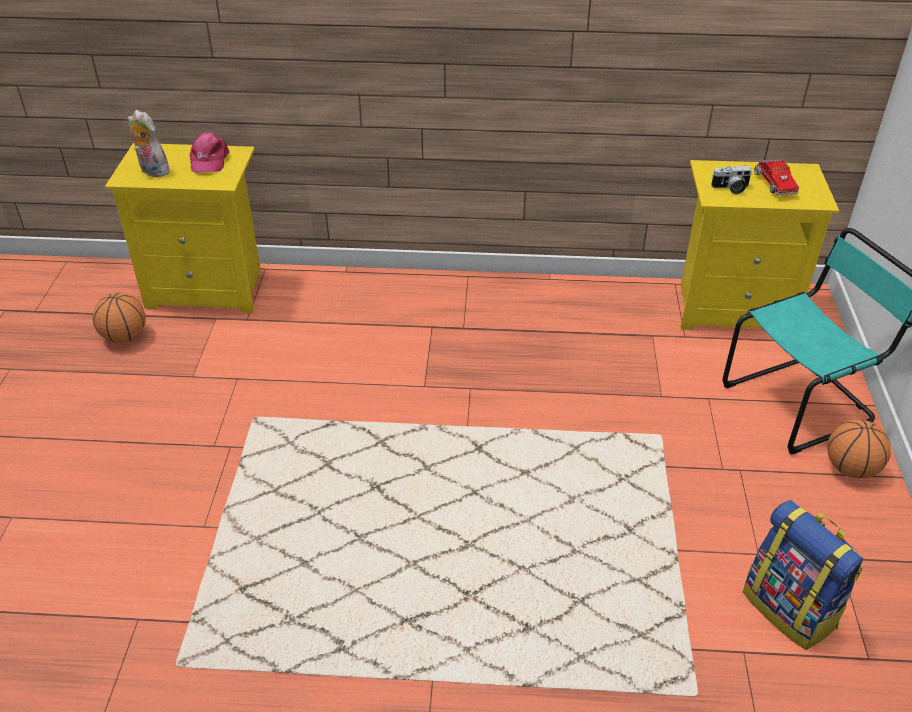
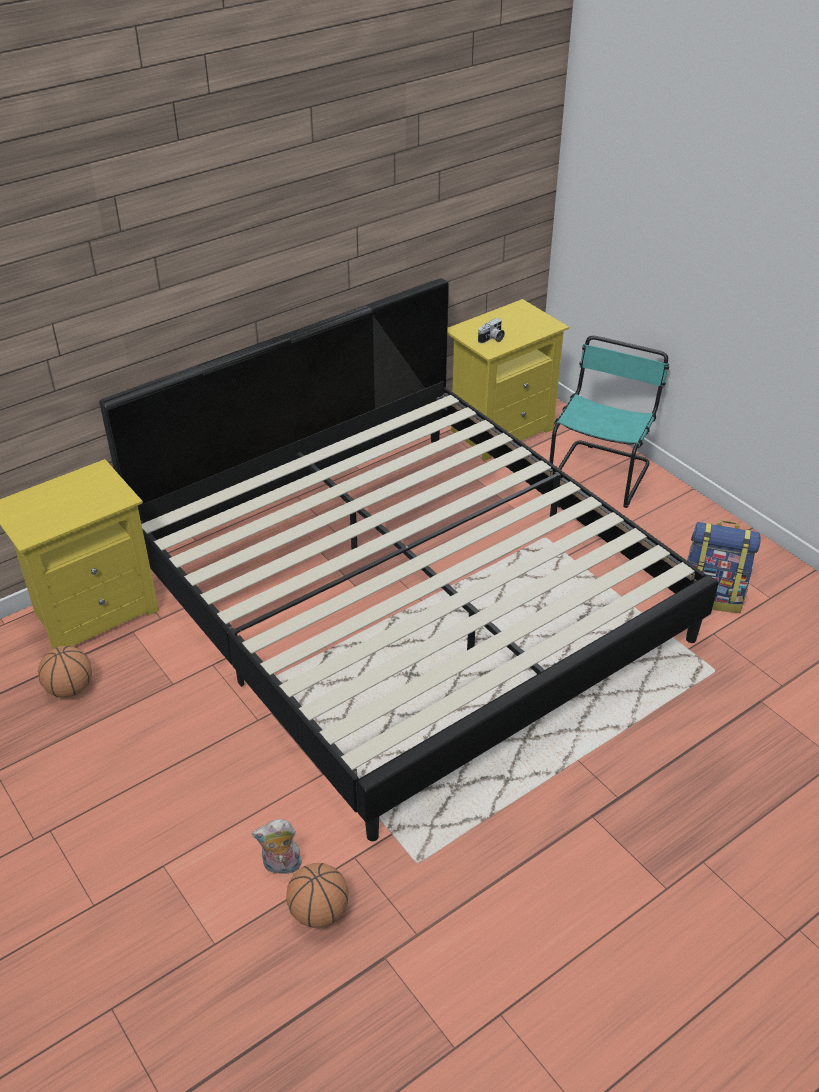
camera: 40 degrees left, 0 degrees up
plush toy [127,110,170,177] -> plush toy moved to [252,819,302,874]
pink cap [189,132,229,173] -> none
toy truck [754,159,799,195] -> none
basketball [827,419,891,479] -> basketball moved to [286,863,348,928]
none -> bed [99,278,718,841]

